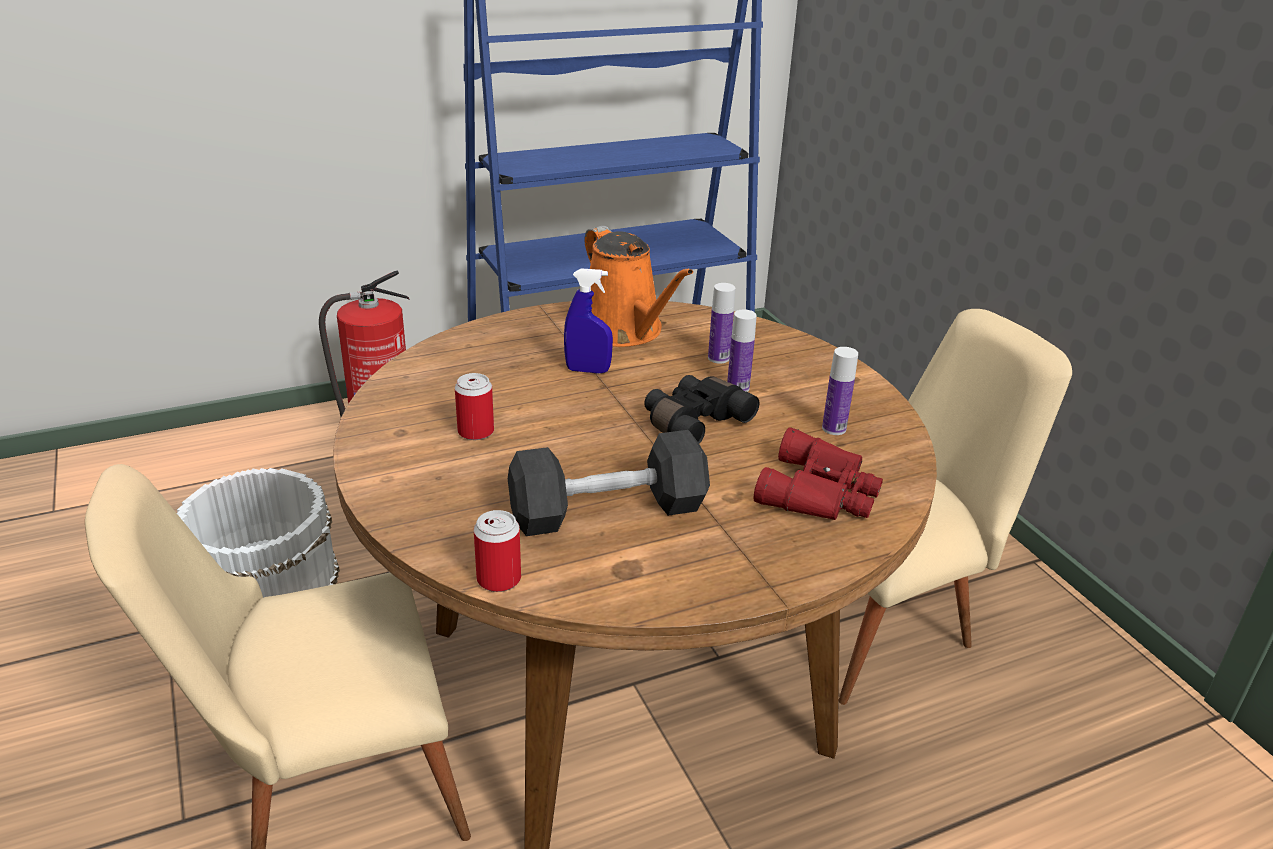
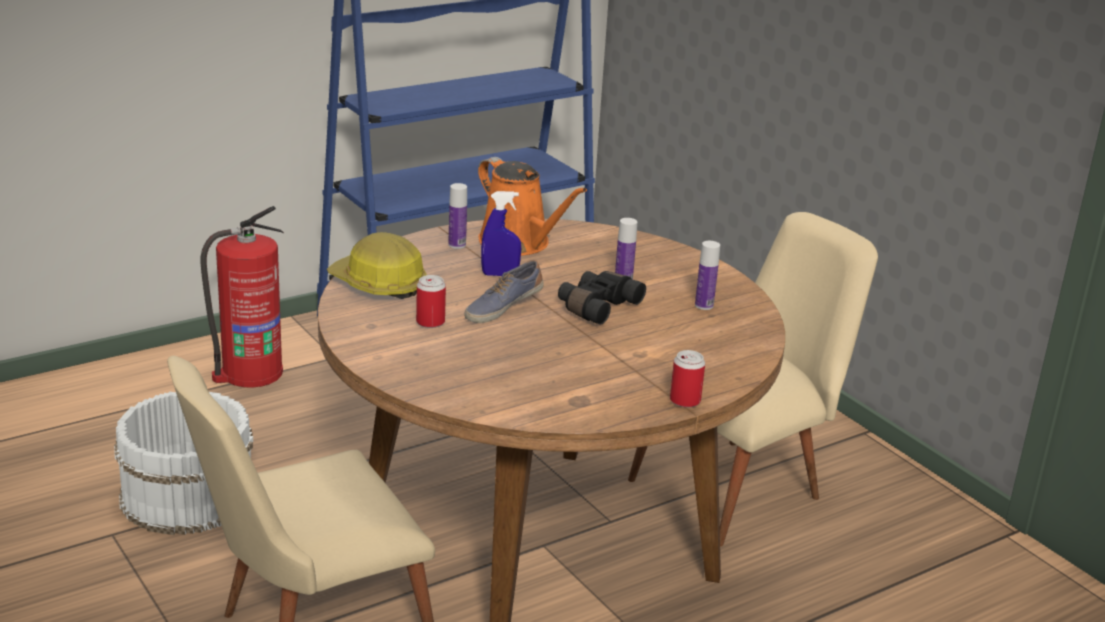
camera: 10 degrees left, 5 degrees down
can [474,510,521,592] -> can moved to [670,350,705,408]
black dumbbell [508,430,710,536] -> none
bottle [708,283,735,364] -> bottle moved to [448,183,467,249]
red binoculars [754,427,883,520] -> none
none -> hard hat [327,232,427,299]
none -> shoe [464,260,544,323]

